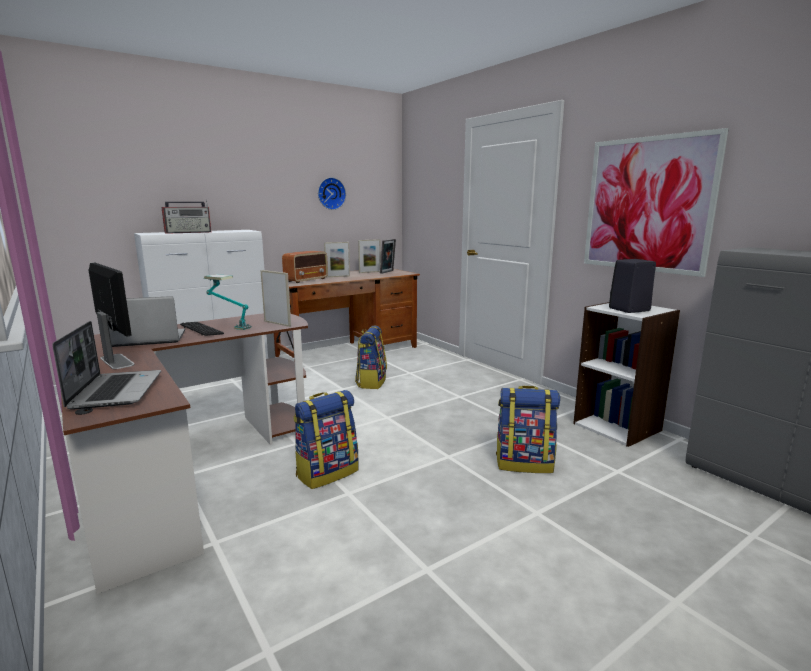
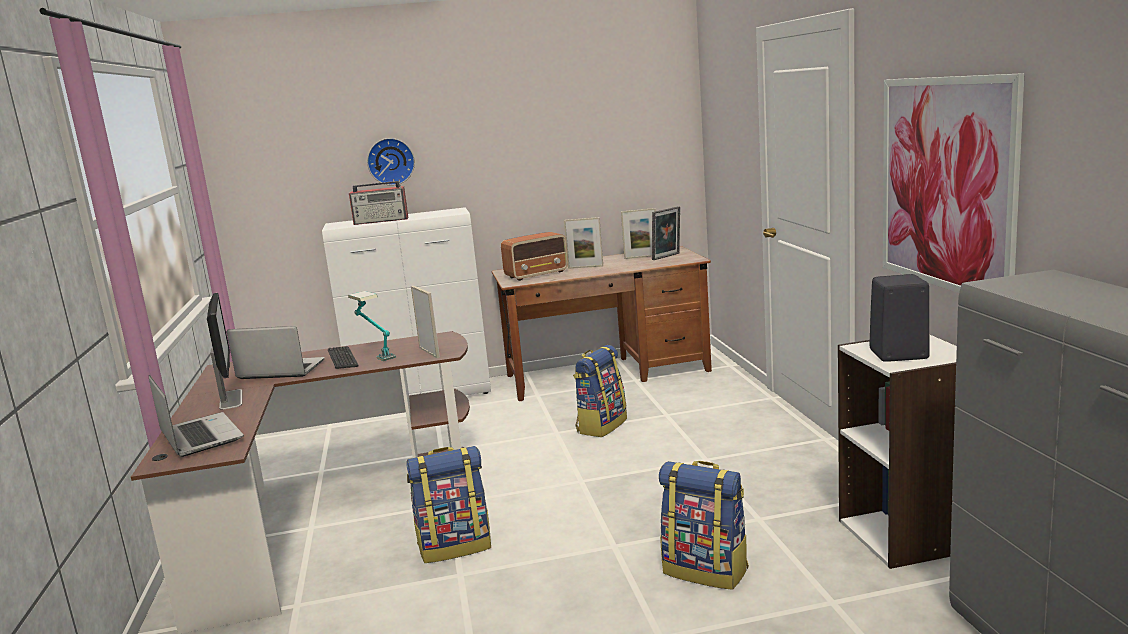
camera: 25 degrees right, 0 degrees up
laptop [52,321,161,410] -> laptop turned 45 degrees counterclockwise [149,375,244,457]
wall clock [318,177,346,210] -> wall clock moved to [367,138,415,186]

